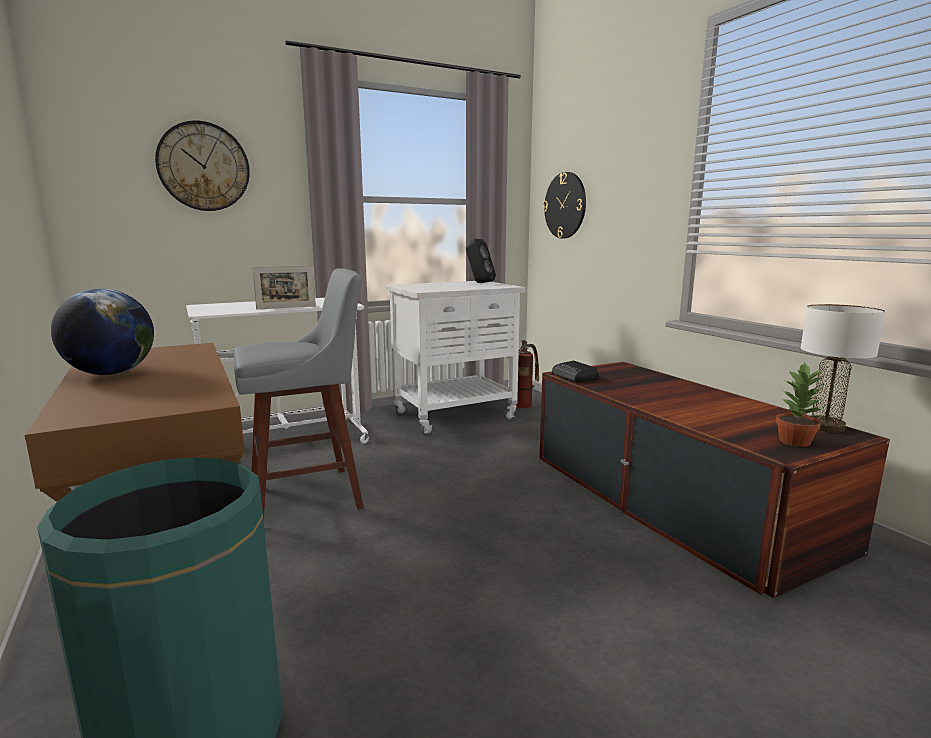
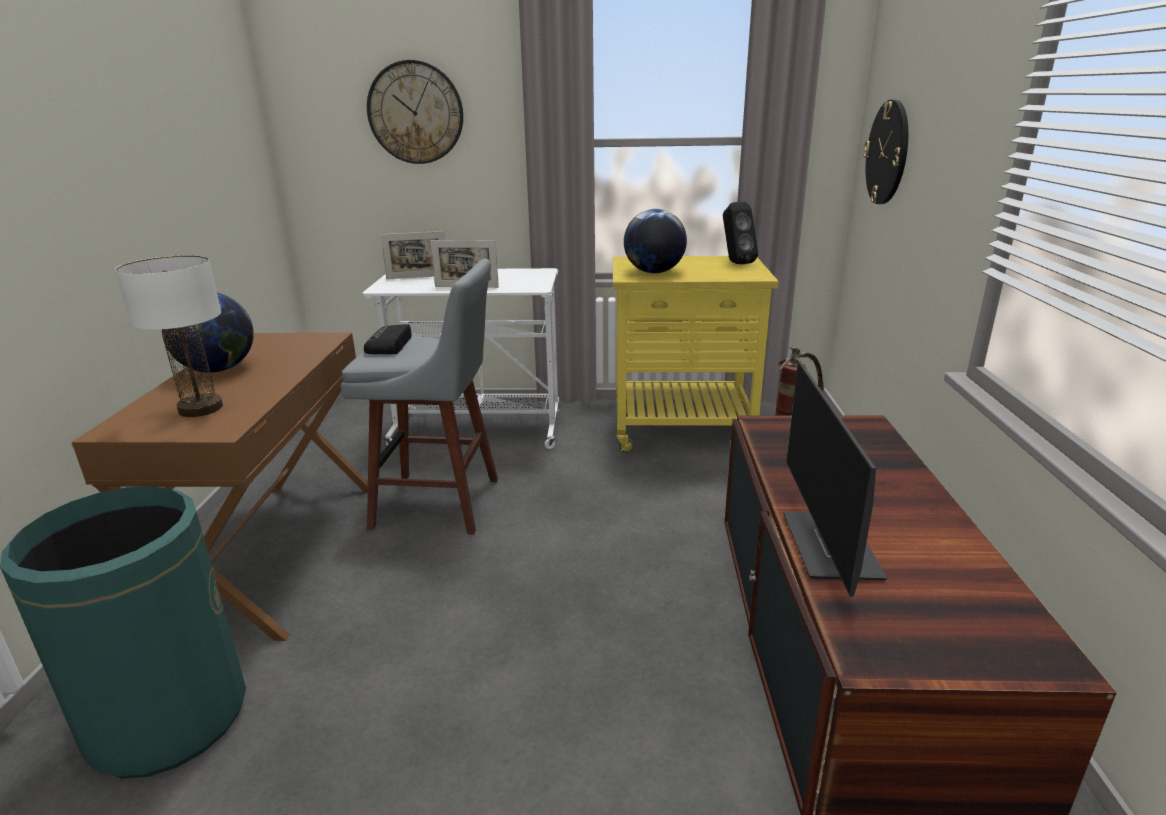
camera: 30 degrees right, 10 degrees up
white cart [385,281,525,435] -> yellow cart [613,256,779,453]
radio [552,361,599,382] -> radio moved to [364,324,412,354]
potted plant [776,363,824,447] -> none
table lamp [801,304,886,433] -> table lamp moved to [115,255,223,417]
none -> picture frame [381,231,445,279]
none -> globe [624,209,687,273]
none -> monitor [784,361,887,597]

